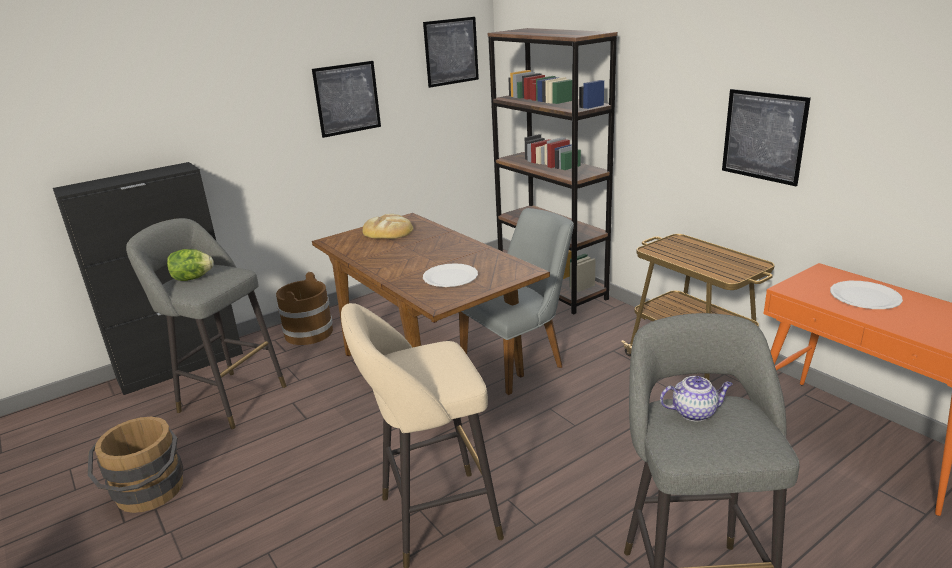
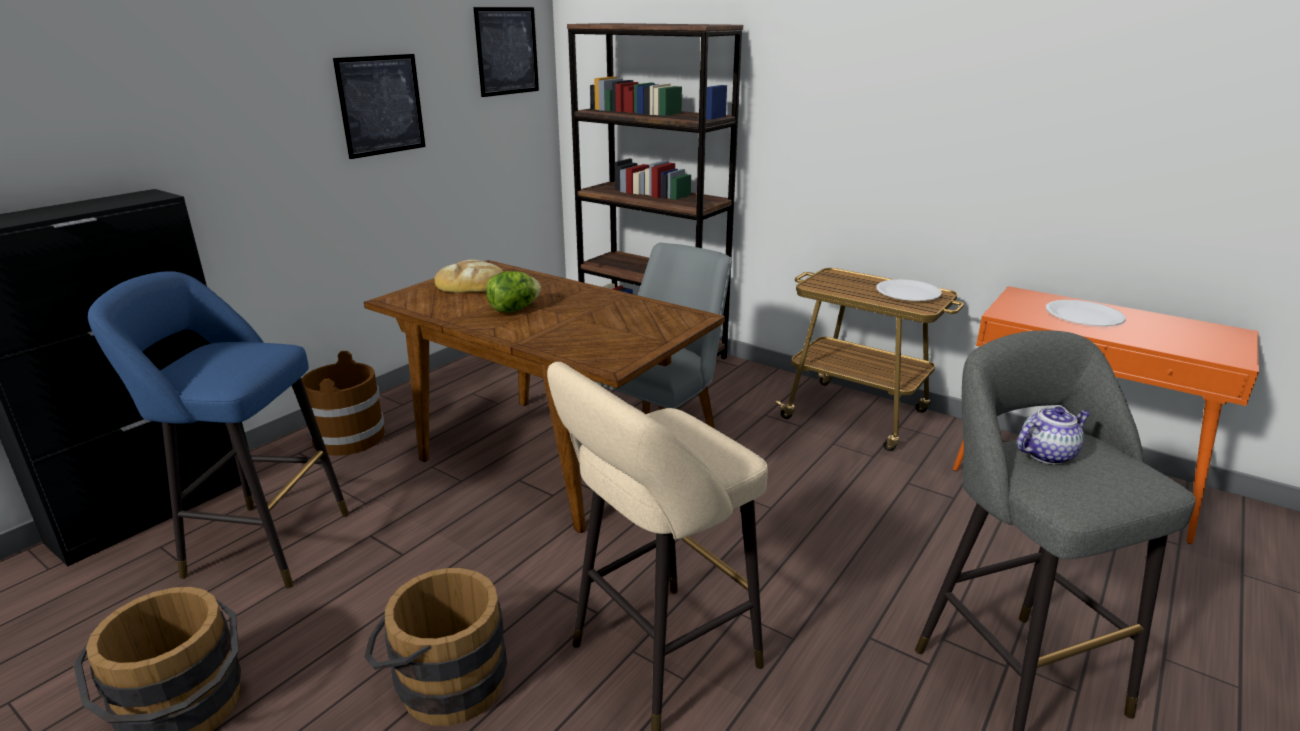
camera: 20 degrees left, 0 degrees up
grey stool [126,218,286,429] -> blue stool [88,271,349,588]
lettuce [167,249,214,281] -> lettuce moved to [486,271,541,312]
white plate [423,263,478,287] -> white plate moved to [876,279,942,301]
picture [722,89,811,186] -> none
none -> brown bucket [364,567,507,726]

